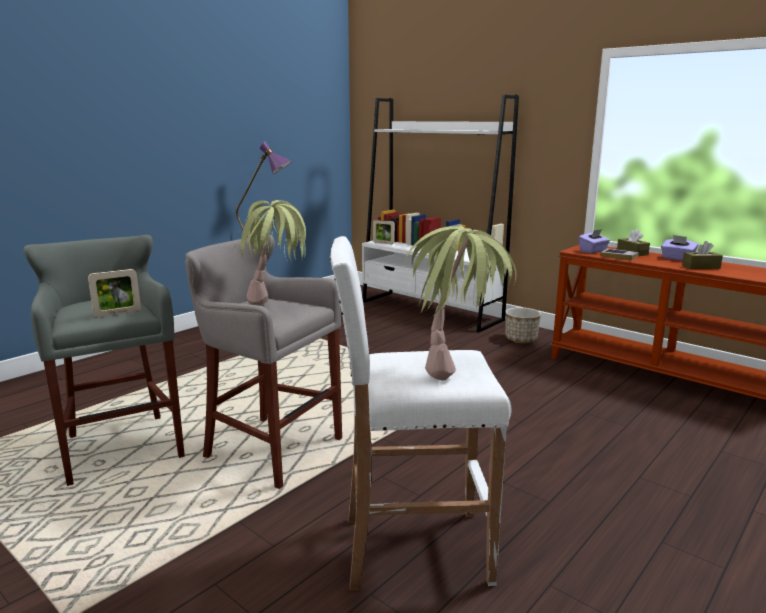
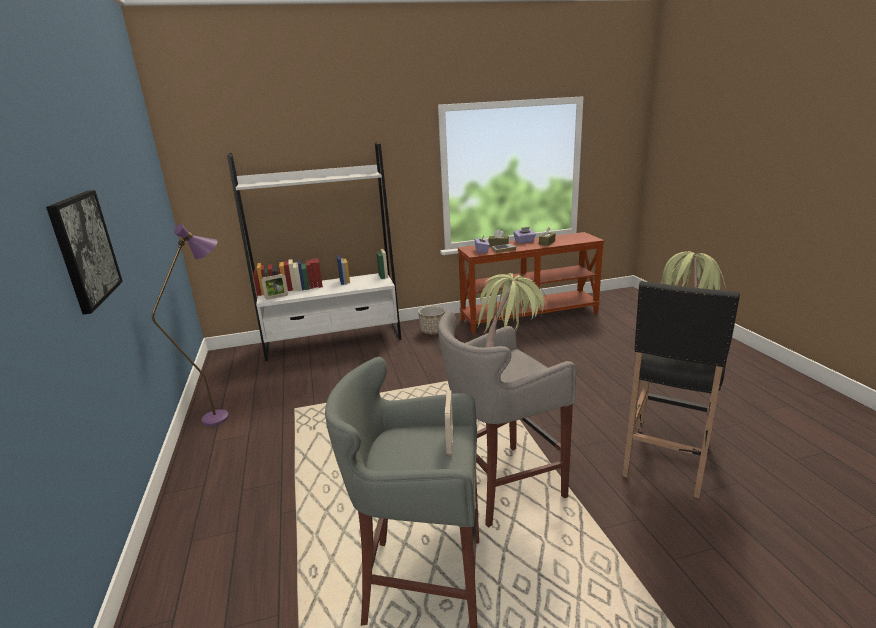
camera: 55 degrees left, 5 degrees up
white stool [330,236,512,591] -> black stool [622,281,740,498]
none -> picture [46,190,123,315]

